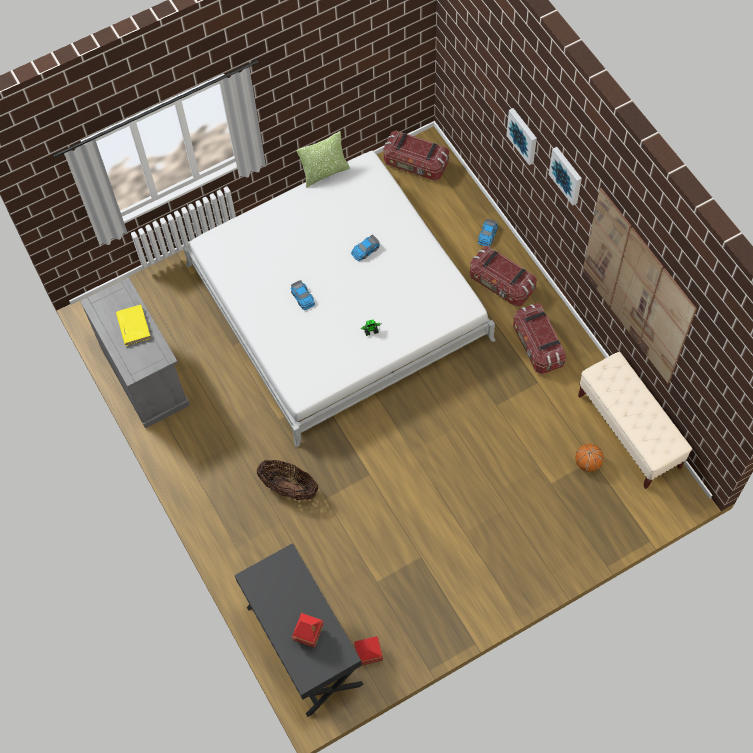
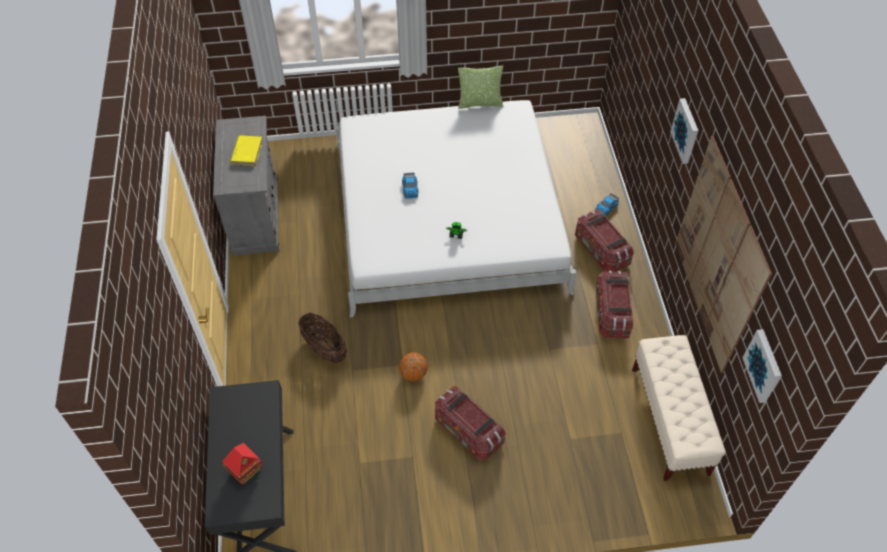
camera: 20 degrees right, 10 degrees down
toy car [351,235,380,261] -> none
toy house [354,636,383,665] -> none
storage box [383,131,449,181] -> storage box moved to [435,386,506,460]
picture [506,108,537,165] -> picture moved to [743,329,782,403]
basketball [575,444,604,472] -> basketball moved to [399,352,428,381]

